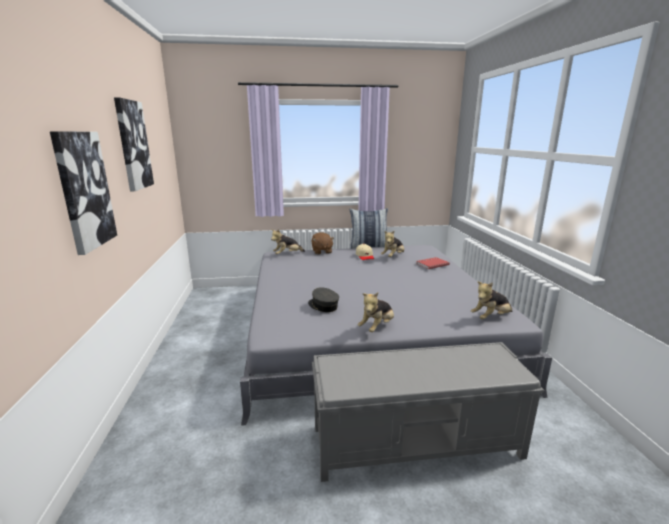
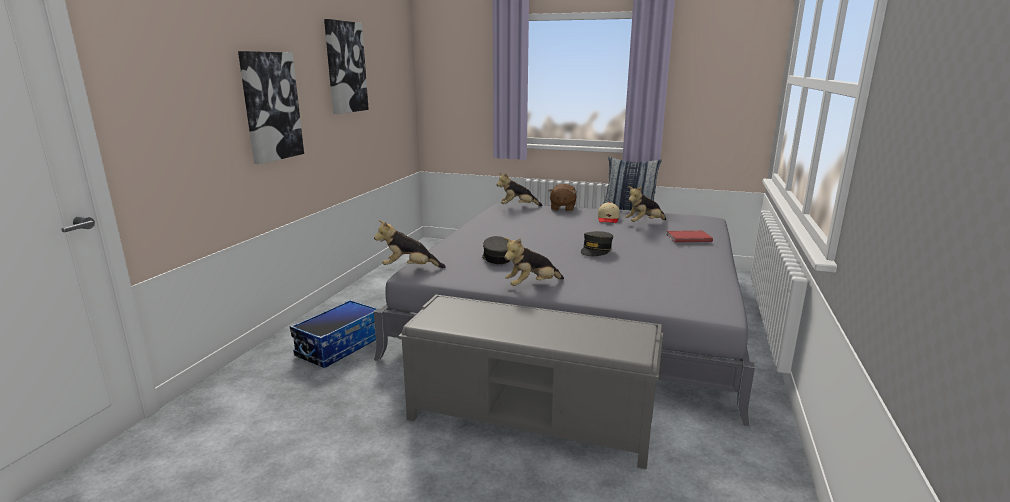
camera: 25 degrees right, 0 degrees up
plush toy [471,281,512,319] -> plush toy moved to [374,220,446,268]
none -> storage box [289,300,378,368]
none -> grey cap [581,231,613,256]

